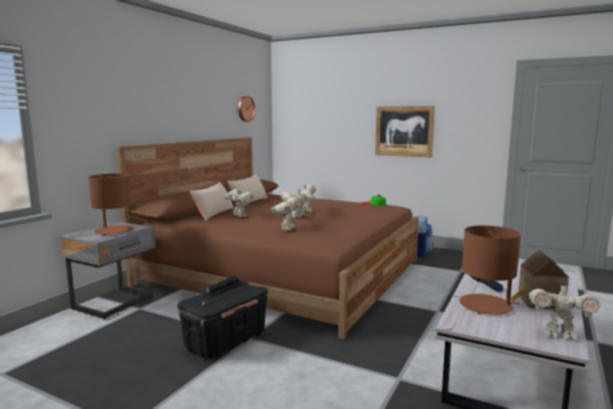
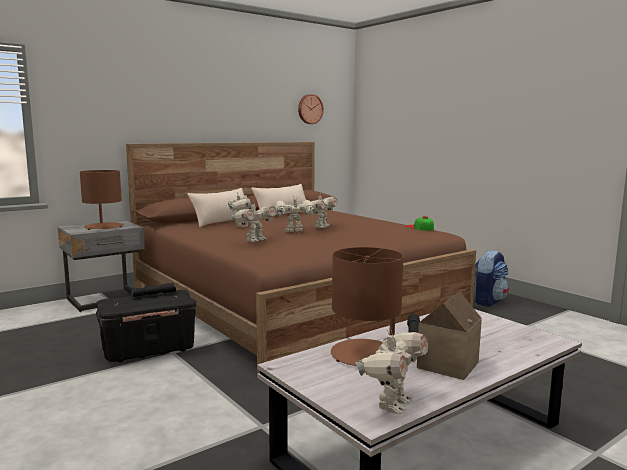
camera: 25 degrees right, 0 degrees up
picture [375,106,435,157] -> none
toy robot [529,280,599,340] -> toy robot turned 105 degrees counterclockwise [355,327,428,414]

